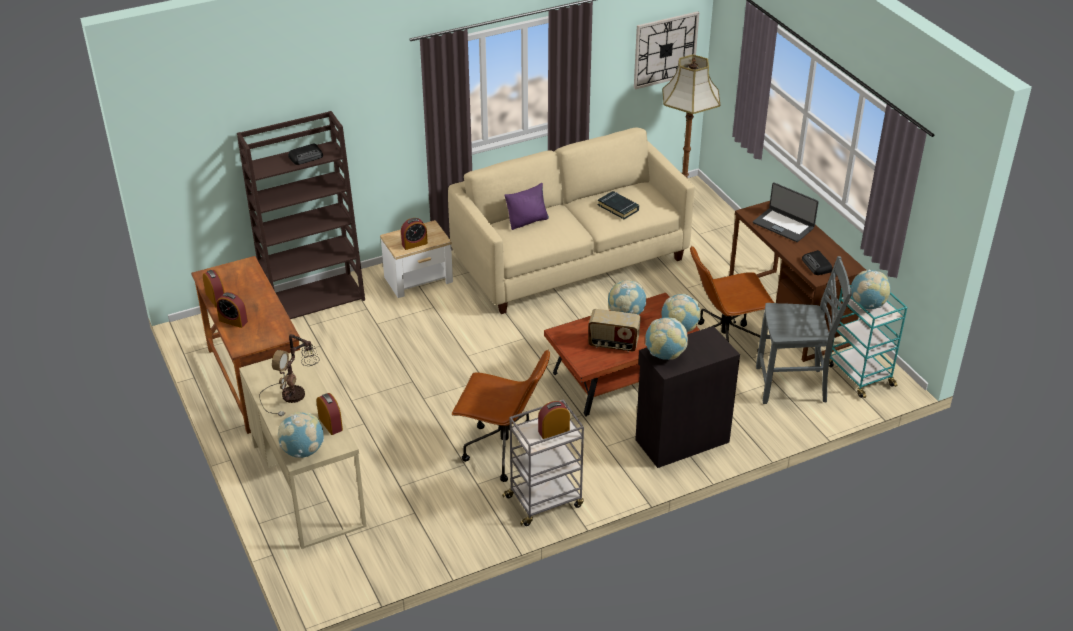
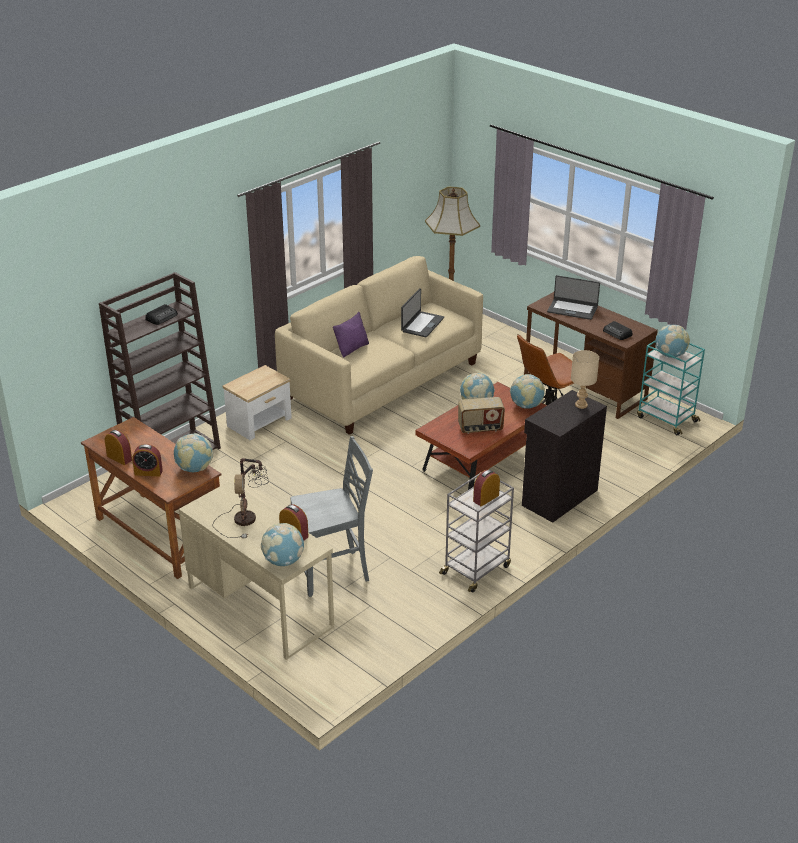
camera: 20 degrees left, 5 degrees down
alarm clock [401,218,428,250] -> none
brown office chair [452,349,550,482] -> none
black book [598,191,639,219] -> laptop [401,288,444,337]
wall clock [634,11,699,89] -> none
globe [645,317,688,360] -> globe moved to [174,433,213,472]
grey chair [756,256,852,404] -> grey chair moved to [290,436,373,597]
none -> beige table lamp [571,350,599,409]

